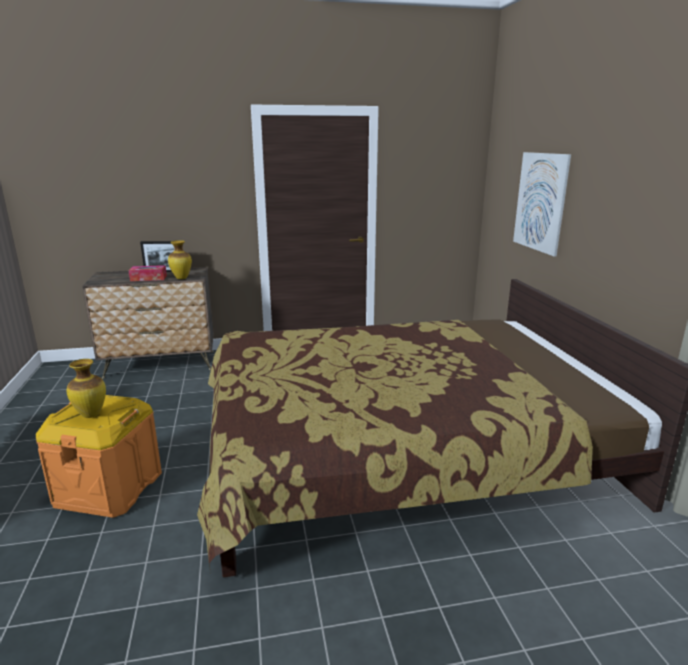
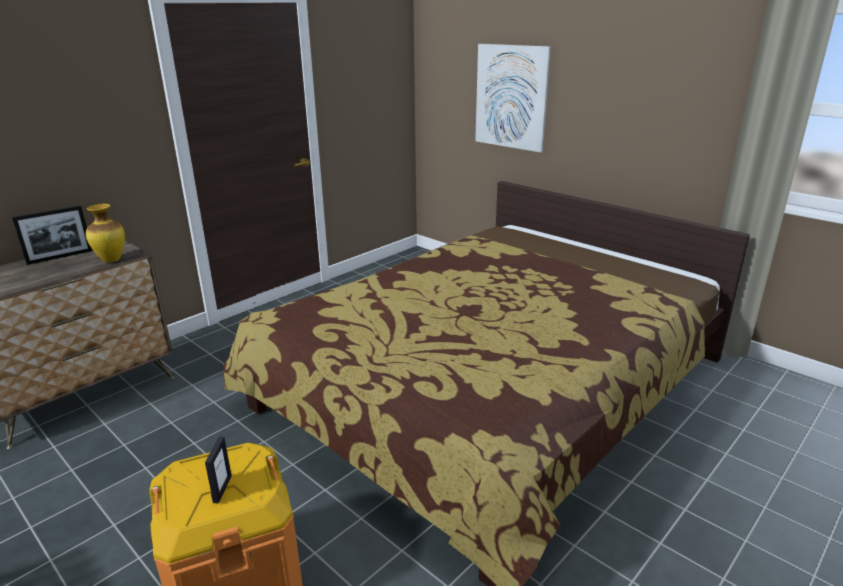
camera: 35 degrees left, 5 degrees up
vase [67,359,106,418] -> picture frame [205,436,232,503]
tissue box [128,265,167,281] -> none

